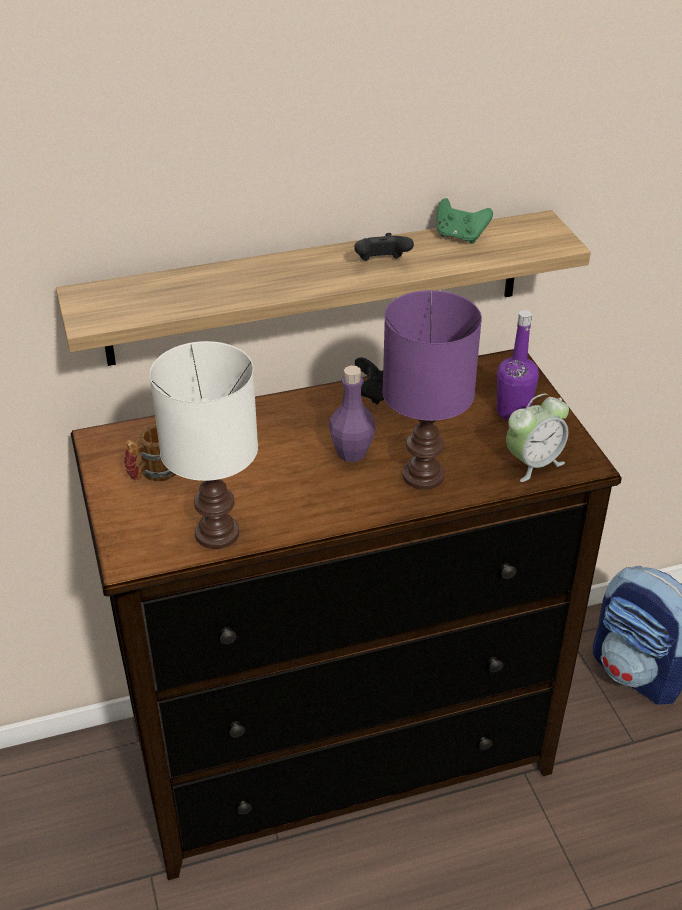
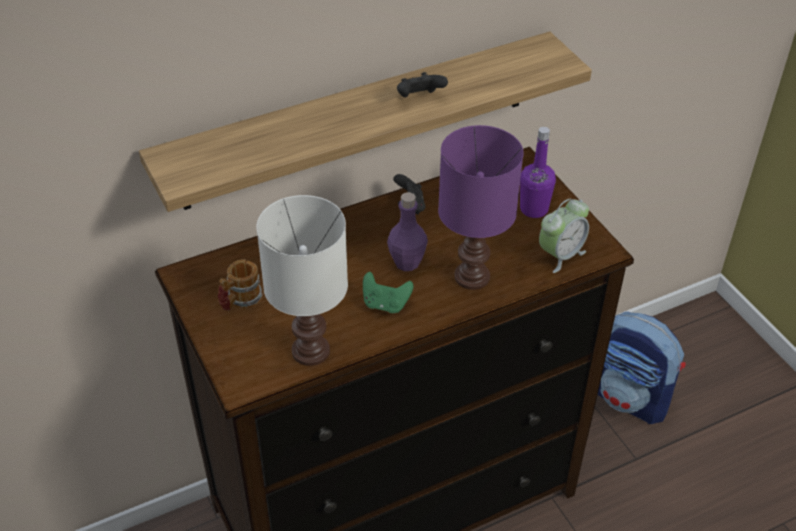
camera: 10 degrees left, 5 degrees up
green game controller [437,198,493,244] -> green game controller moved to [363,272,413,313]

